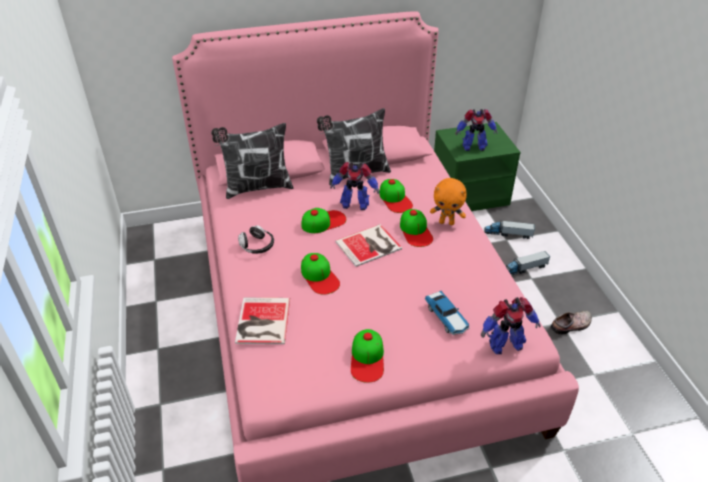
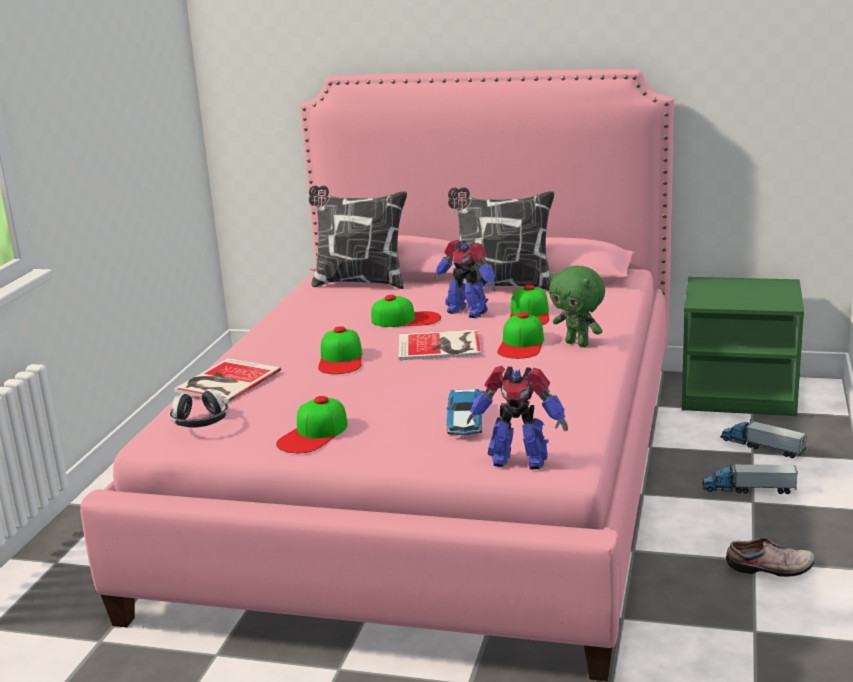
camera: 30 degrees right, 20 degrees down
headphones [238,225,274,254] -> headphones moved to [169,390,229,428]
orange plush toy [430,178,467,225] -> green plush toy [549,265,605,347]
toy robot [455,109,498,151] -> none

